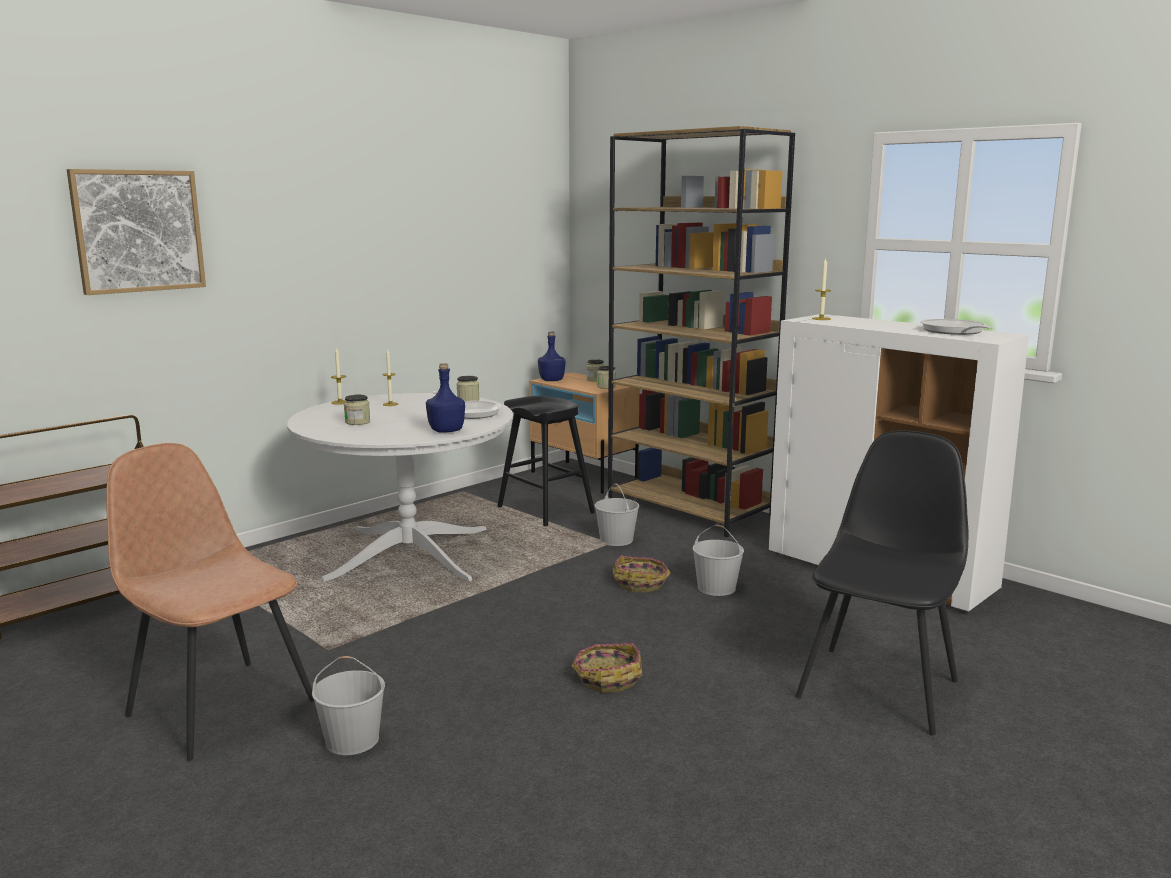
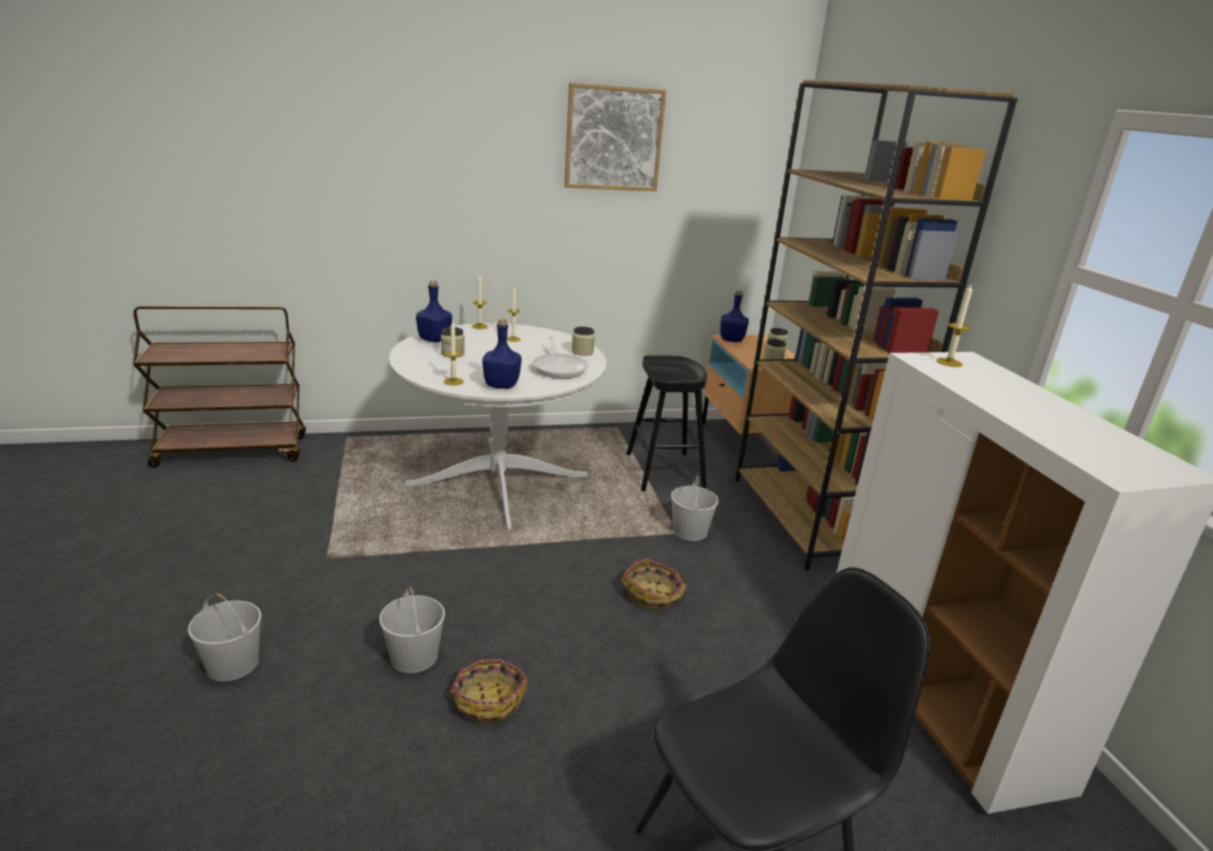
camera: 30 degrees right, 10 degrees up
picture [67,169,206,295] -> picture moved to [564,83,666,191]
brown chair [107,443,314,760] -> none
white bucket [693,525,744,596] -> white bucket moved to [379,587,445,673]
frying pan [920,319,993,335] -> none
none -> blue bottle [416,281,452,342]
none -> candle [444,322,464,385]

